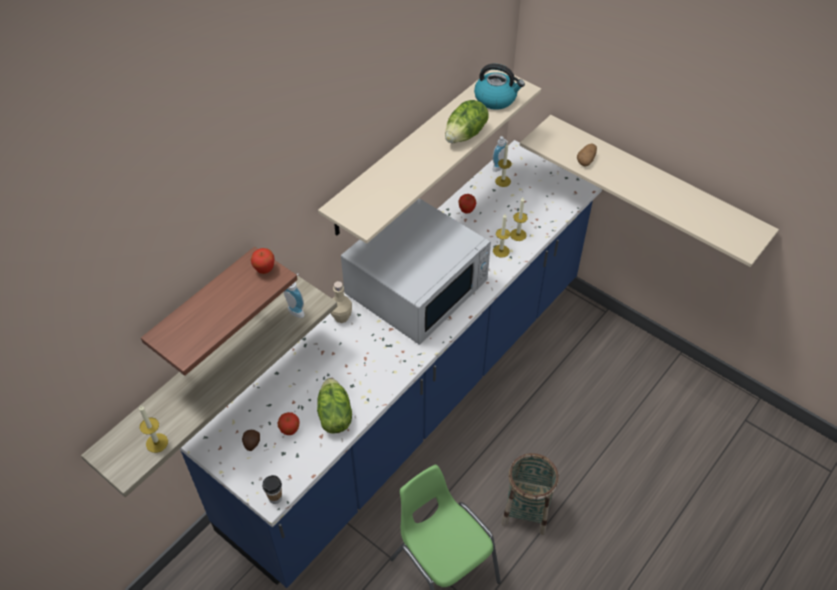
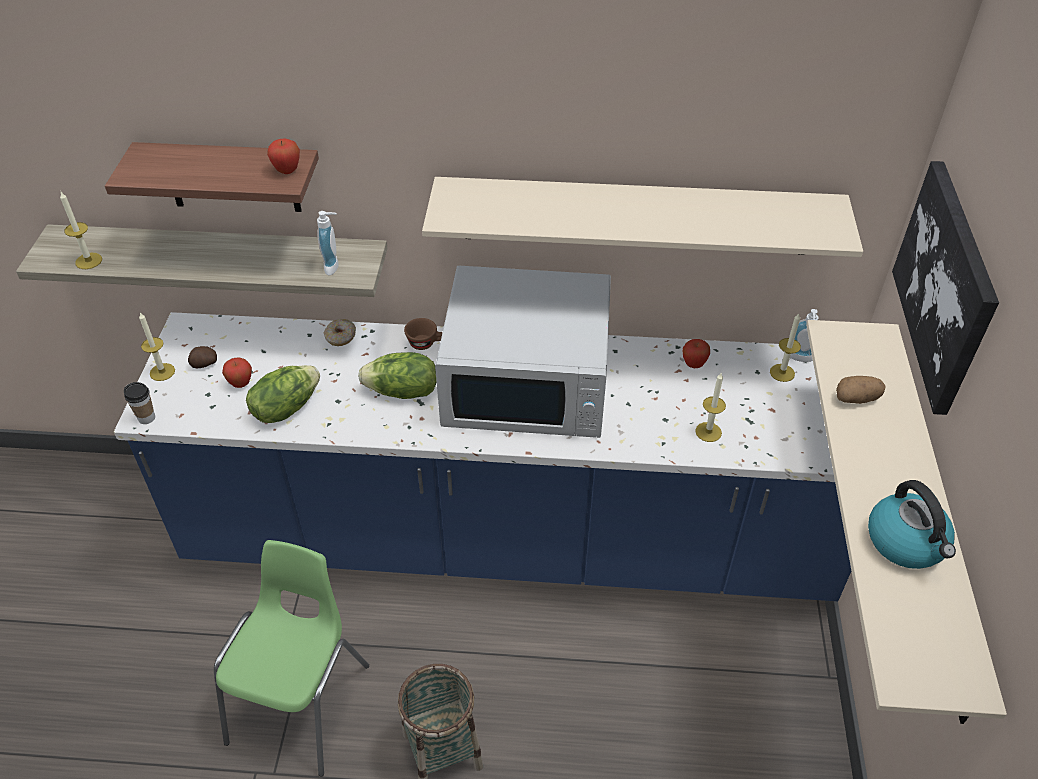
camera: 55 degrees right, 5 degrees down
beige bottle [330,281,352,323] -> brown cup [404,318,443,350]
lettuce [445,100,488,143] -> lettuce moved to [358,352,436,399]
kettle [474,64,525,110] -> kettle moved to [868,480,956,569]
candle [493,214,510,258] -> candle moved to [139,312,175,381]
none -> donut [324,319,356,346]
none -> picture [892,161,999,415]

